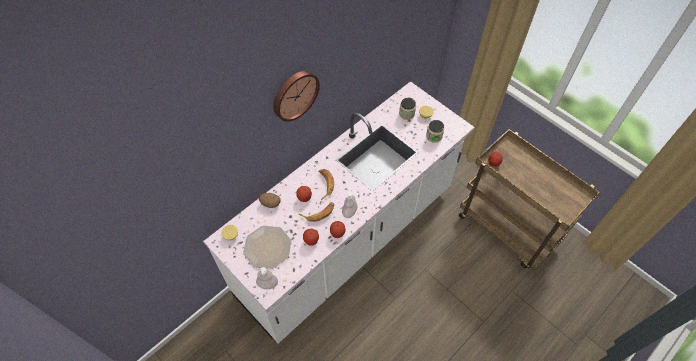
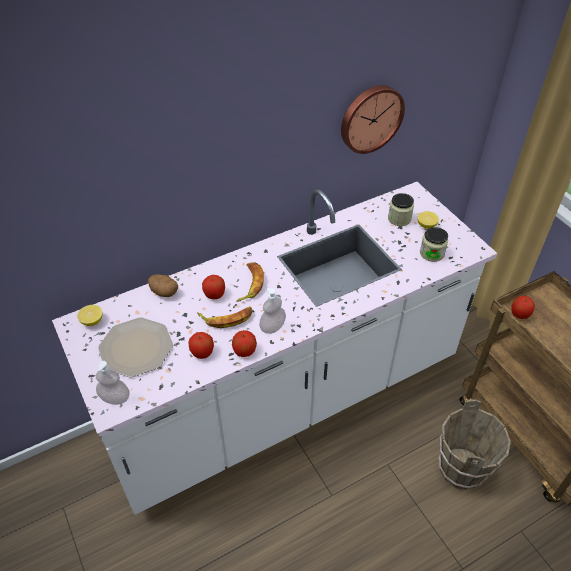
camera: 15 degrees right, 10 degrees down
wall clock [273,71,320,122] -> wall clock moved to [341,85,405,154]
none -> brown bucket [439,400,511,490]

